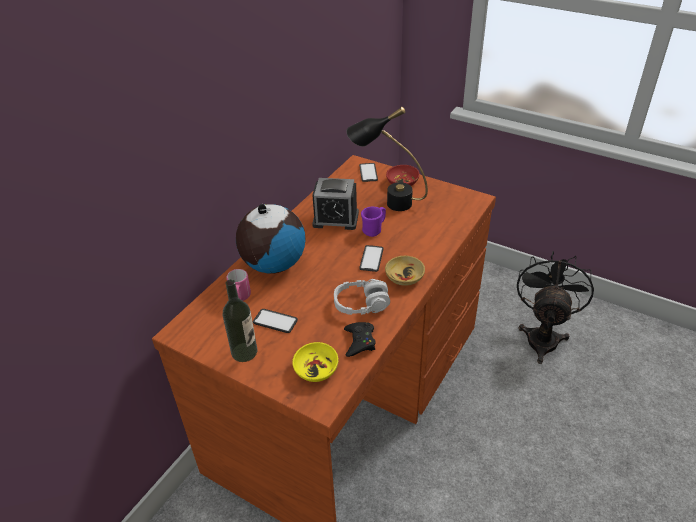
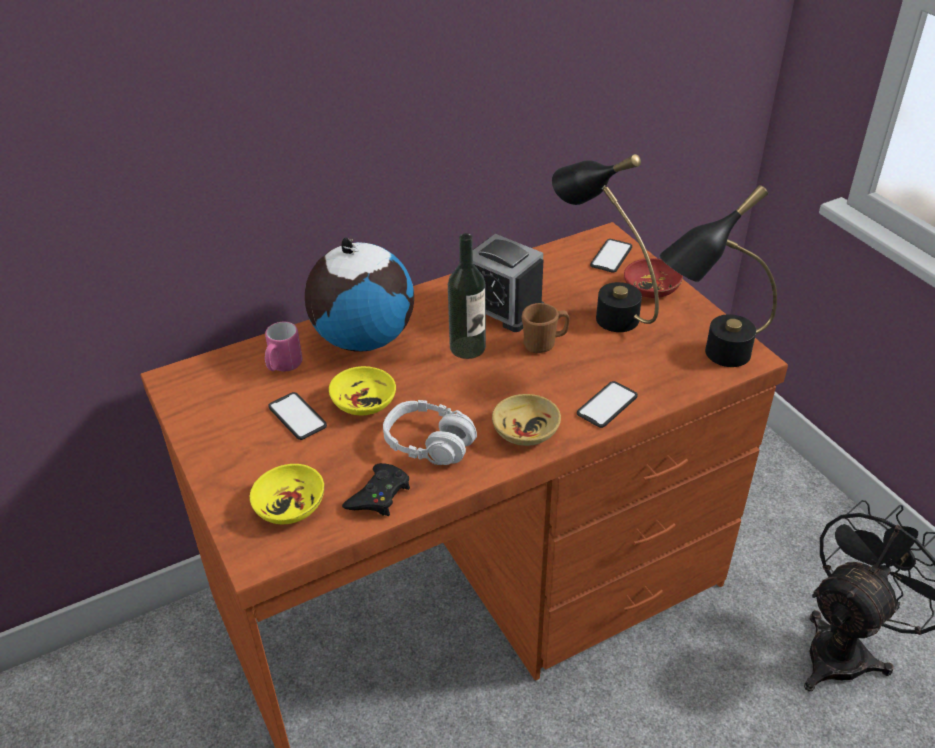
camera: 30 degrees right, 0 degrees up
bottle [222,279,257,362] -> bottle moved to [448,233,486,359]
phone [359,245,384,272] -> phone moved to [577,381,638,428]
purple mug [361,207,386,237] -> brown mug [522,303,570,353]
none -> yellow bowl [329,366,396,416]
none -> black table lamp [659,185,777,367]

